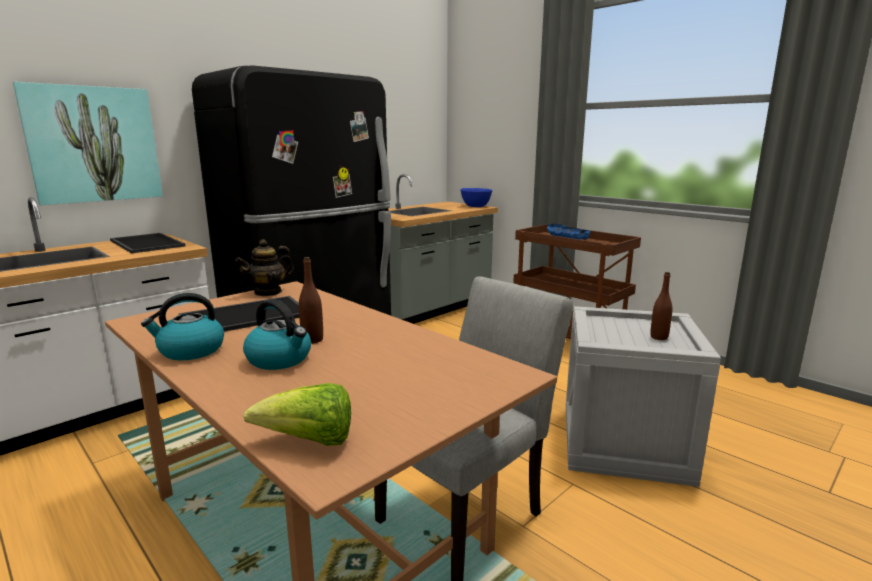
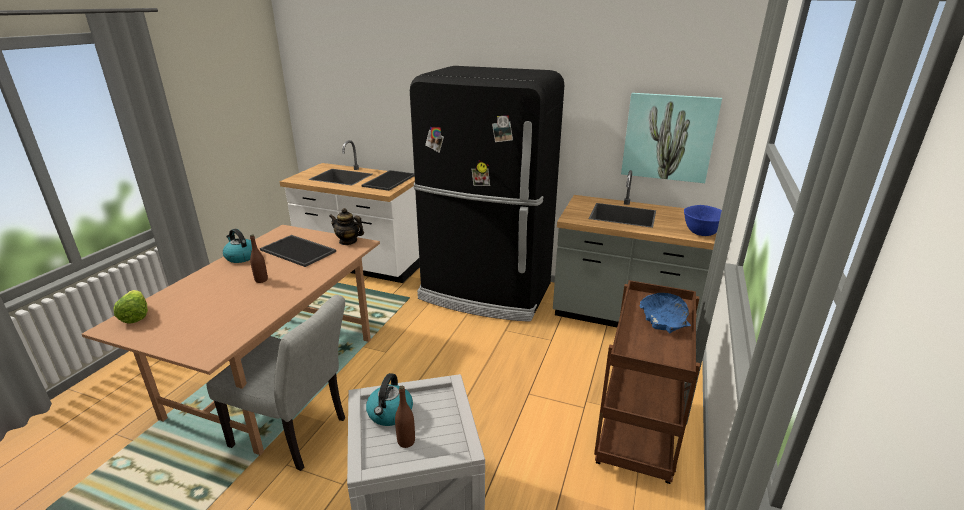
camera: 65 degrees right, 10 degrees up
picture [13,82,163,205] -> picture moved to [621,93,722,183]
kettle [243,299,311,370] -> kettle moved to [366,373,413,426]

